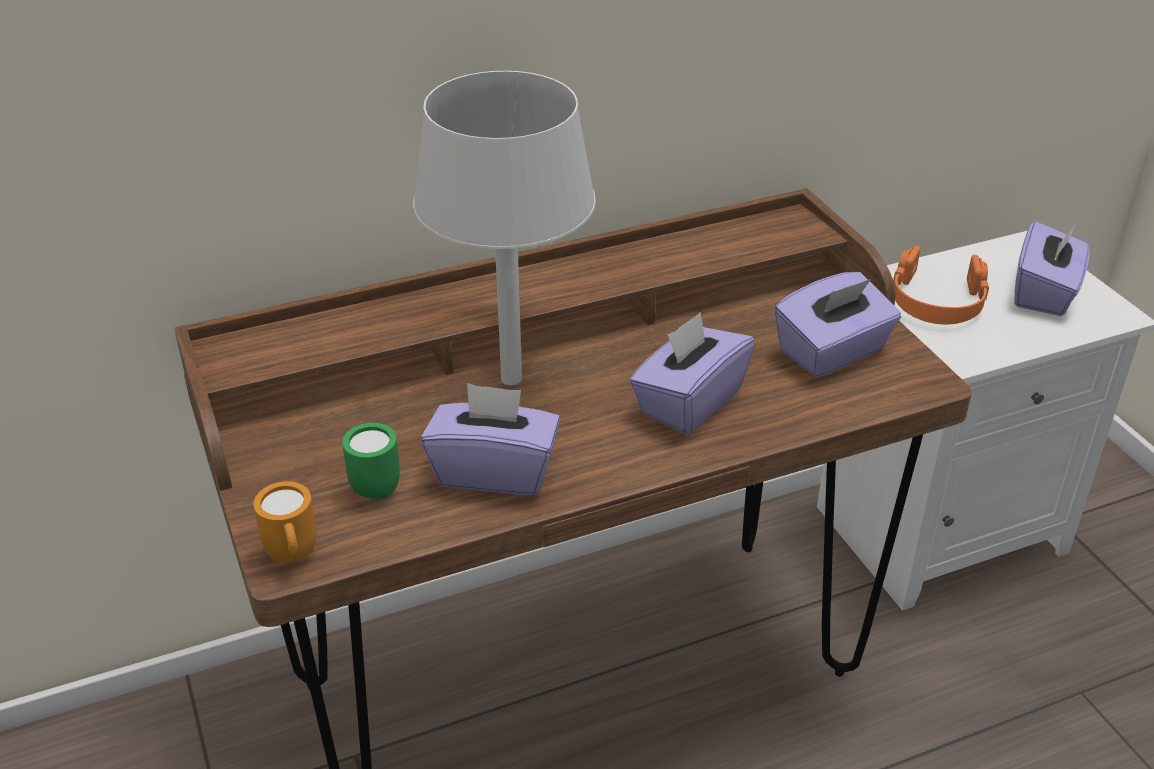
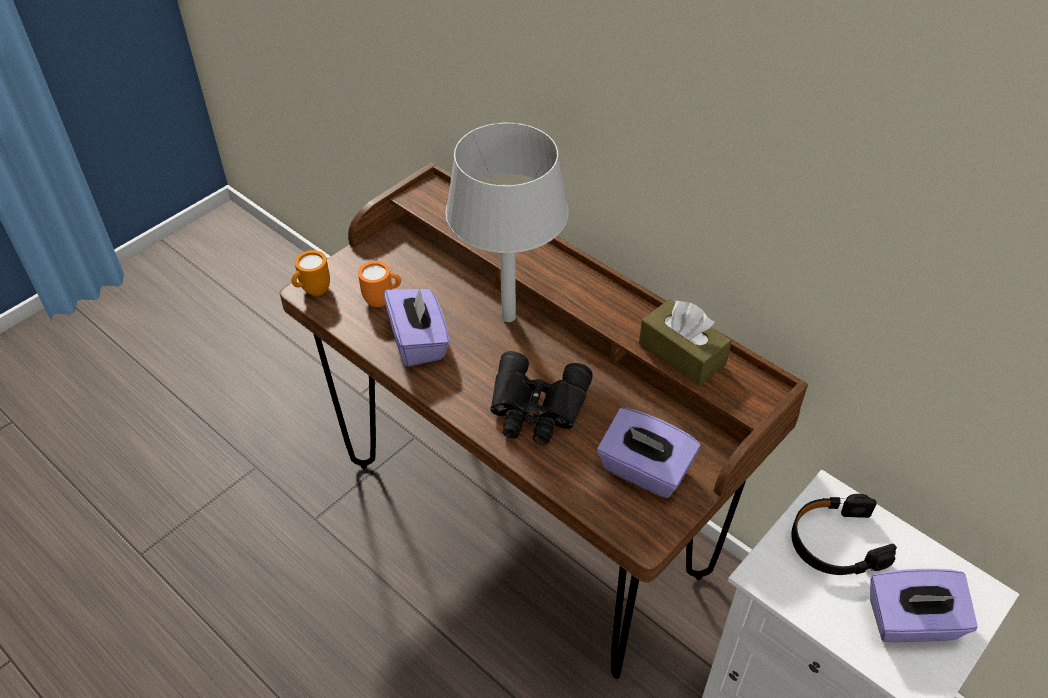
camera: 65 degrees right, 10 degrees up
green mug [342,423,400,499] -> orange mug [358,261,401,307]
purple tissue box [629,312,755,435] -> black binoculars [490,351,593,445]
orange headphones [893,246,989,324] -> black headphones [791,494,897,575]
none -> brown tissue box [639,299,732,386]

